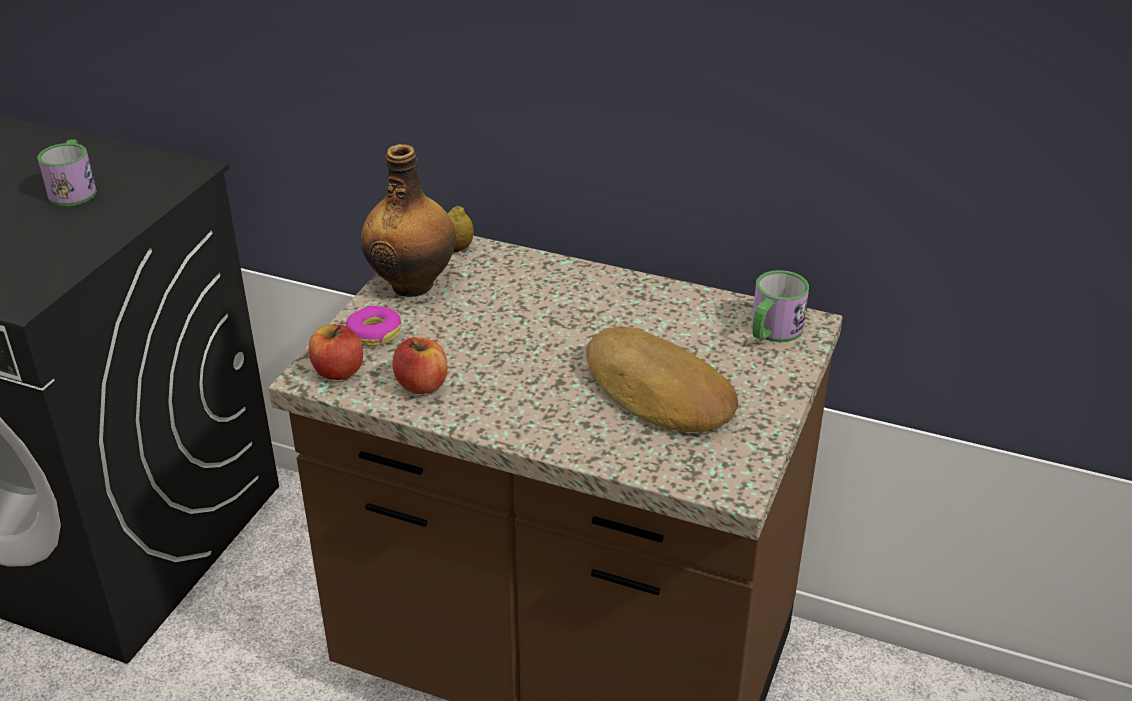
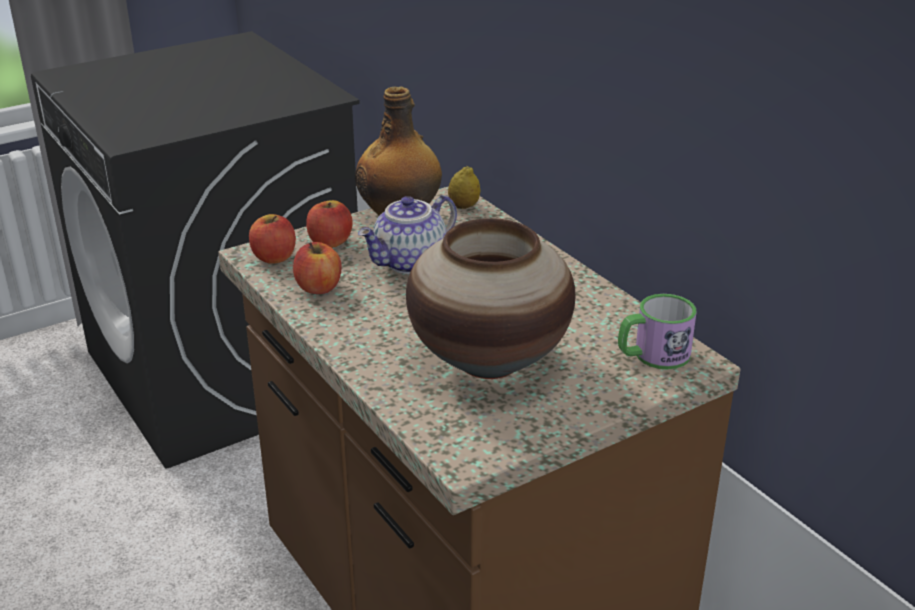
camera: 35 degrees right, 5 degrees down
mug [37,140,97,206] -> none
donut [346,306,401,346] -> apple [306,200,353,248]
bread [586,327,738,432] -> vase [406,218,575,379]
none -> teapot [358,195,457,274]

